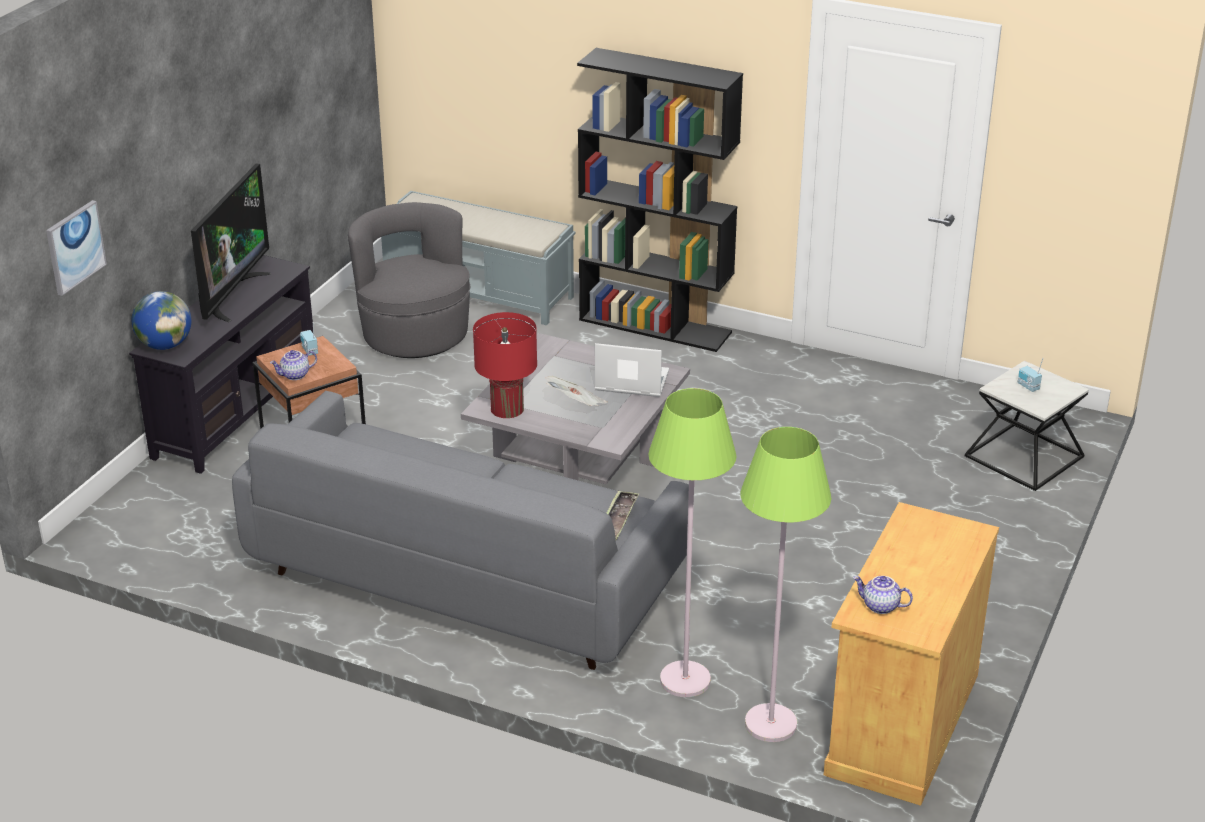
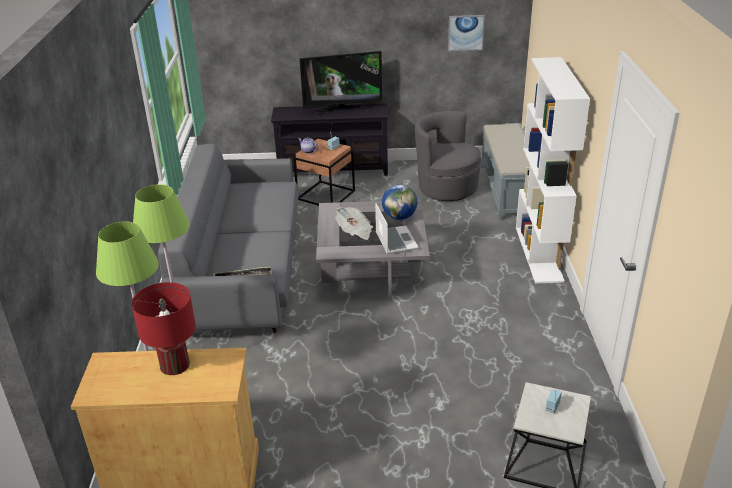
camera: 65 degrees right, 0 degrees up
picture [46,200,107,296] -> picture moved to [448,15,485,51]
globe [132,291,191,350] -> globe moved to [382,184,417,220]
grey armchair [348,202,470,358] -> grey armchair turned 90 degrees counterclockwise [415,111,481,201]
red table lamp [473,312,537,418] -> red table lamp moved to [131,282,196,375]
black bookcase [577,48,743,352] -> white bookcase [516,57,590,284]
teapot [853,576,913,614] -> none

